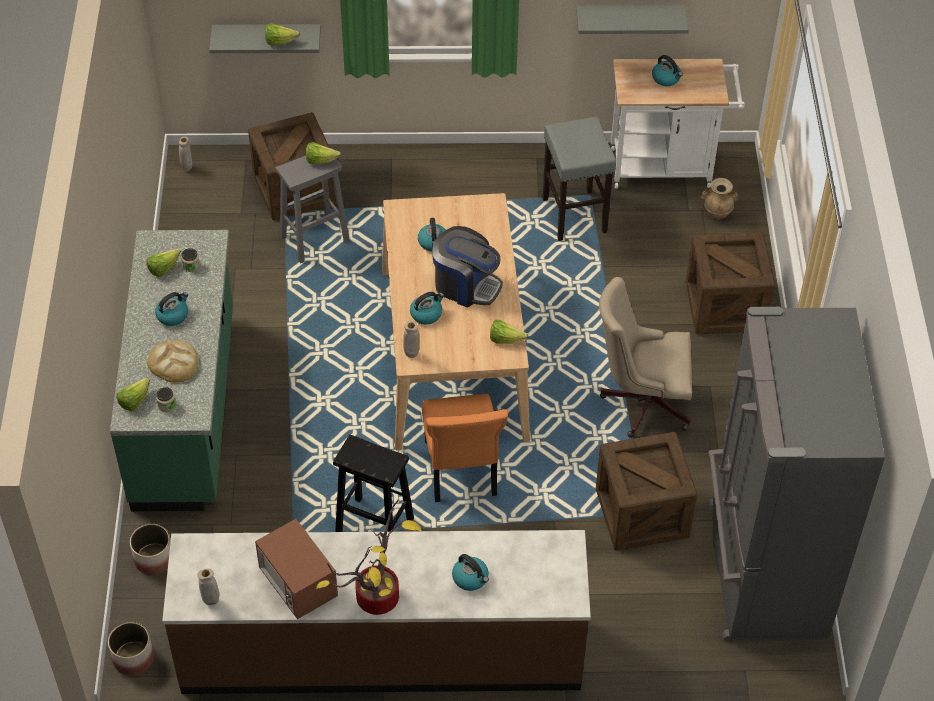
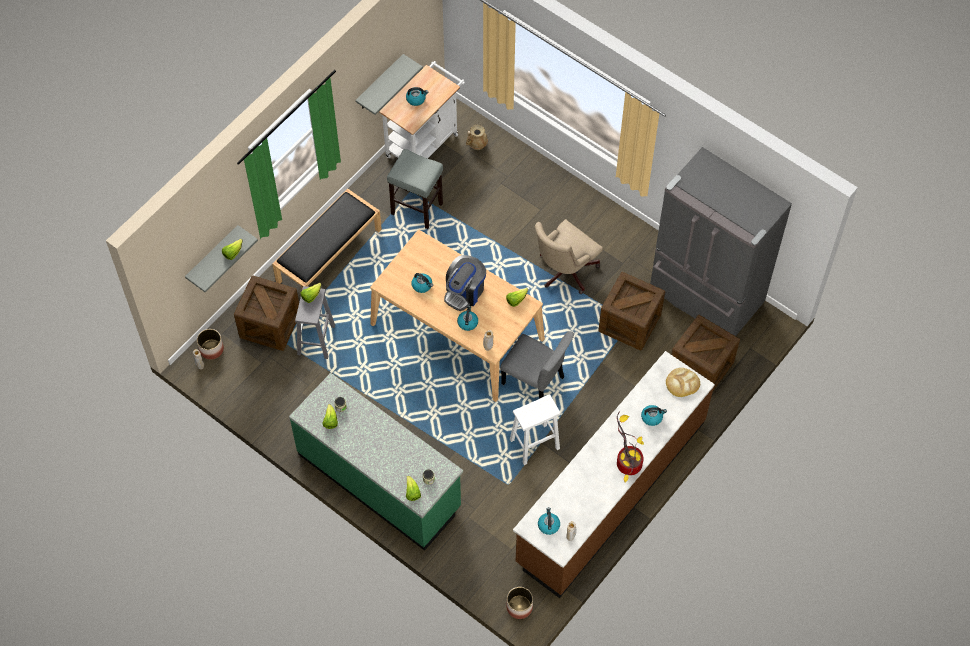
camera: 50 degrees left, 10 degrees up
planter [130,524,171,575] -> planter moved to [197,329,224,360]
bread [147,340,198,383] -> bread moved to [666,368,700,397]
kettle [155,292,188,326] -> kettle moved to [538,507,560,535]
microwave [255,519,338,619] -> none
black stool [333,435,414,532] -> white stool [510,394,561,465]
orange chair [422,394,508,502] -> grey chair [500,331,574,399]
coffee machine [432,226,503,308] -> coffee machine turned 150 degrees clockwise [444,255,486,311]
crate [686,232,776,334] -> crate moved to [671,315,740,390]
none -> black bench [272,189,382,289]

